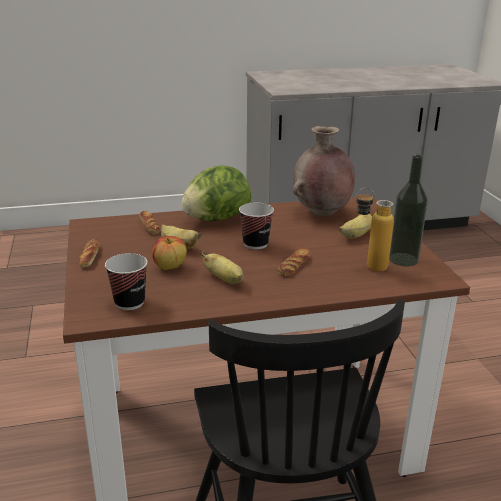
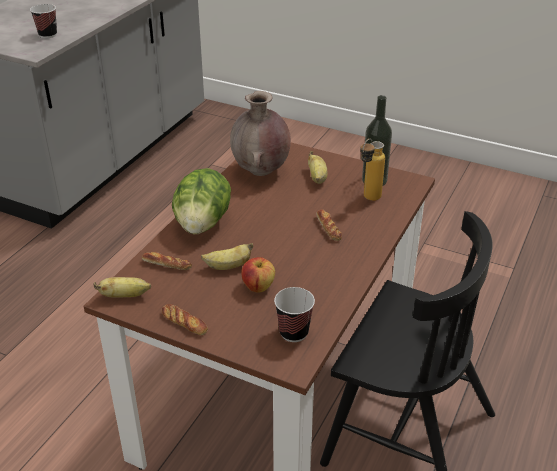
camera: 50 degrees left, 10 degrees up
banana [201,251,243,284] -> banana moved to [94,277,151,297]
cup [239,202,274,249] -> cup moved to [30,4,57,38]

